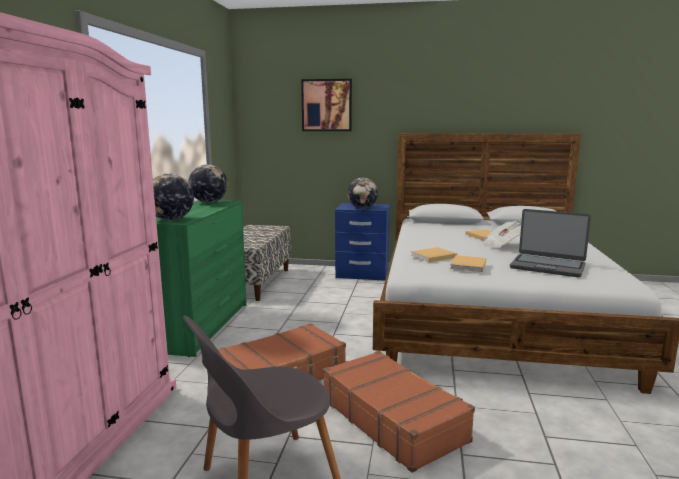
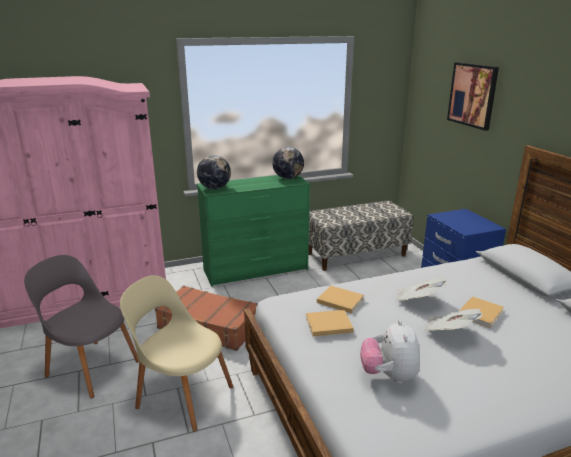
camera: 60 degrees right, 10 degrees up
brown suitcase [323,351,475,473] -> beige chair [120,275,233,432]
globe [347,178,378,209] -> none
laptop [510,209,591,278] -> plush toy [360,320,420,384]
none -> newspaper [396,277,447,301]

